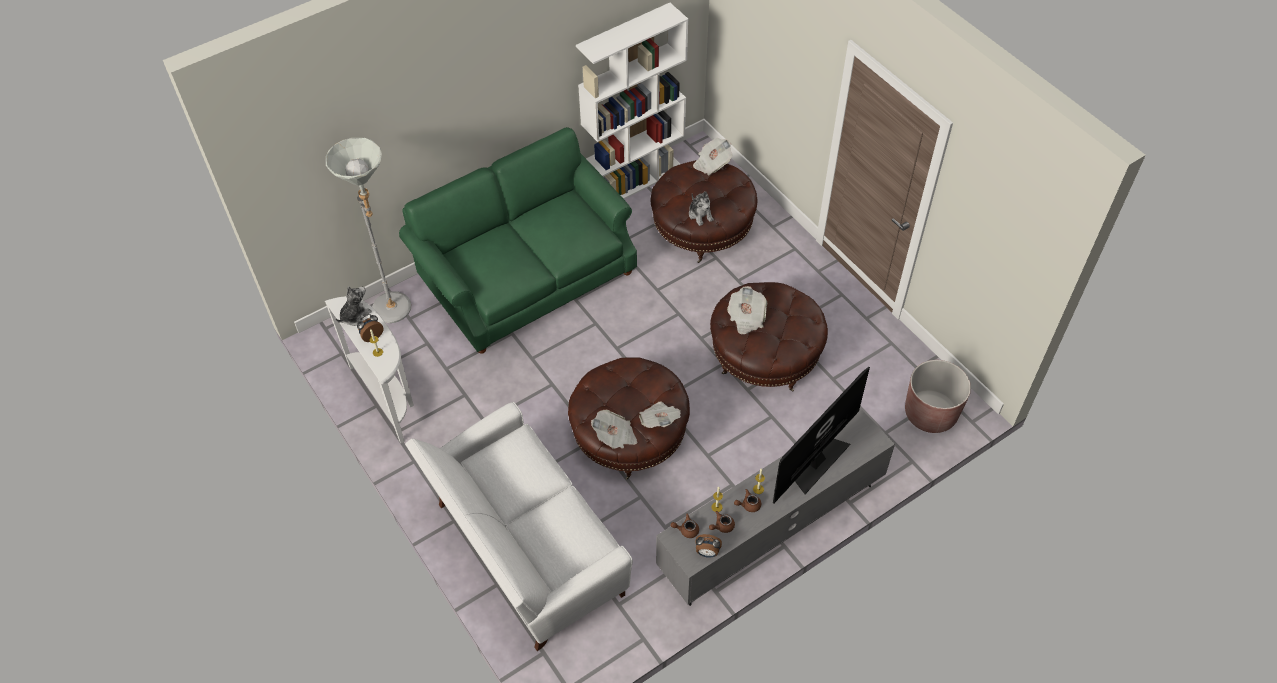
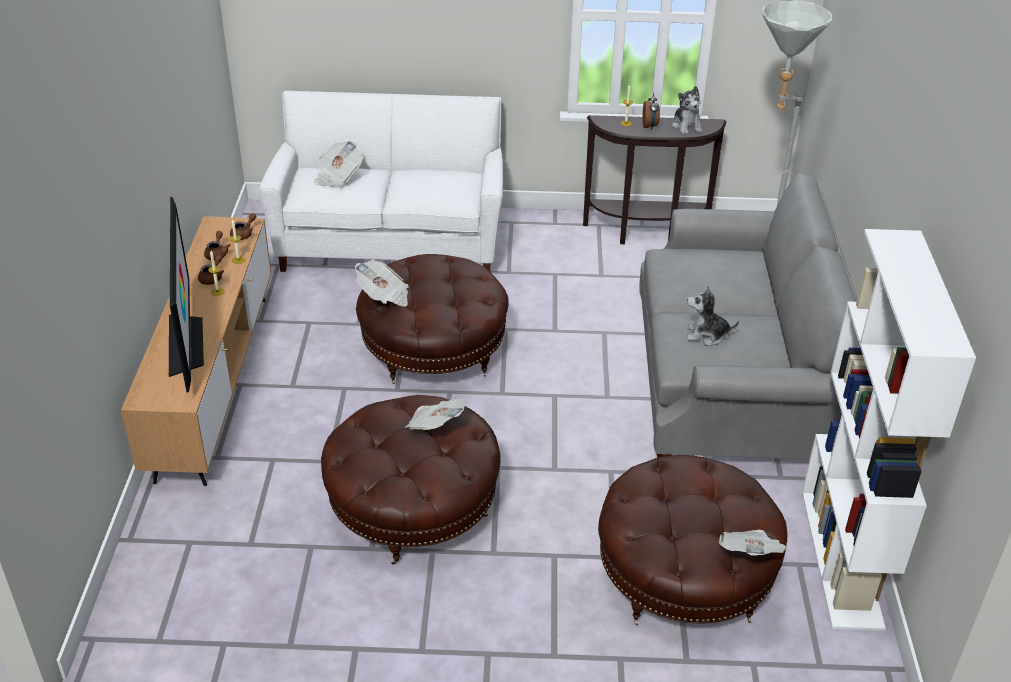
camera: 125 degrees right, 15 degrees down
white console table [325,296,414,443] -> brown console table [583,115,726,244]
green sofa [399,127,637,354] -> grey sofa [639,173,857,459]
newspaper [591,410,637,449] -> newspaper moved to [314,141,363,187]
grey tv stand [656,408,895,606] -> brown tv stand [121,216,271,486]
plush toy [689,191,714,226] -> plush toy moved to [687,286,739,346]
alarm clock [695,534,722,558] -> none
brown planter [905,360,971,433] -> none

